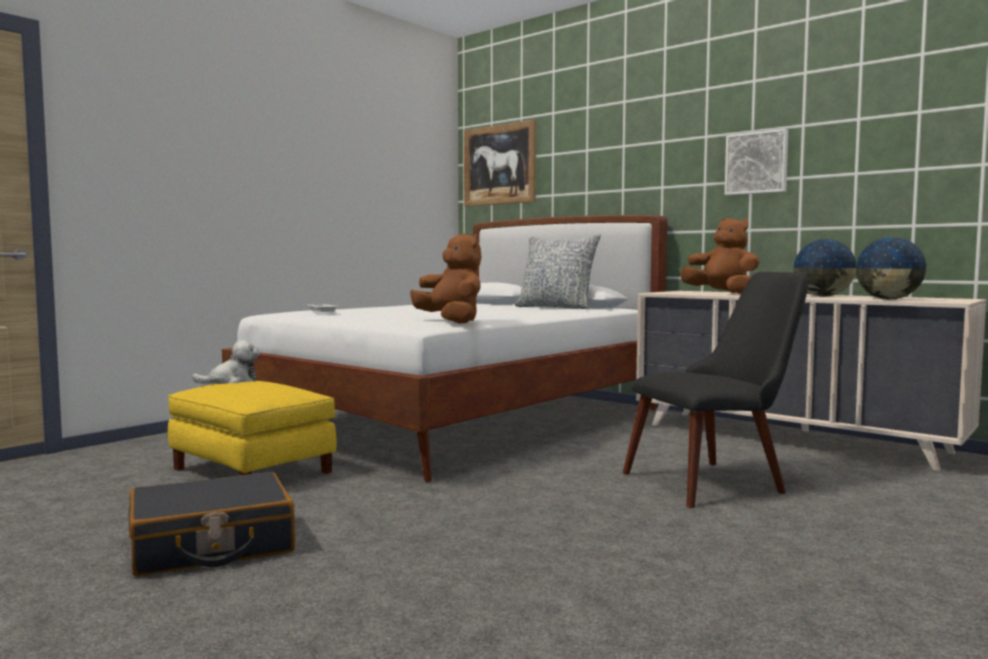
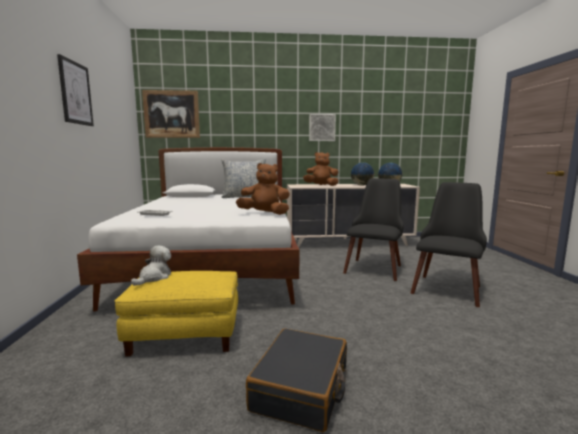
camera: 45 degrees left, 5 degrees up
none -> picture [57,54,94,126]
none -> black chair [411,182,487,307]

